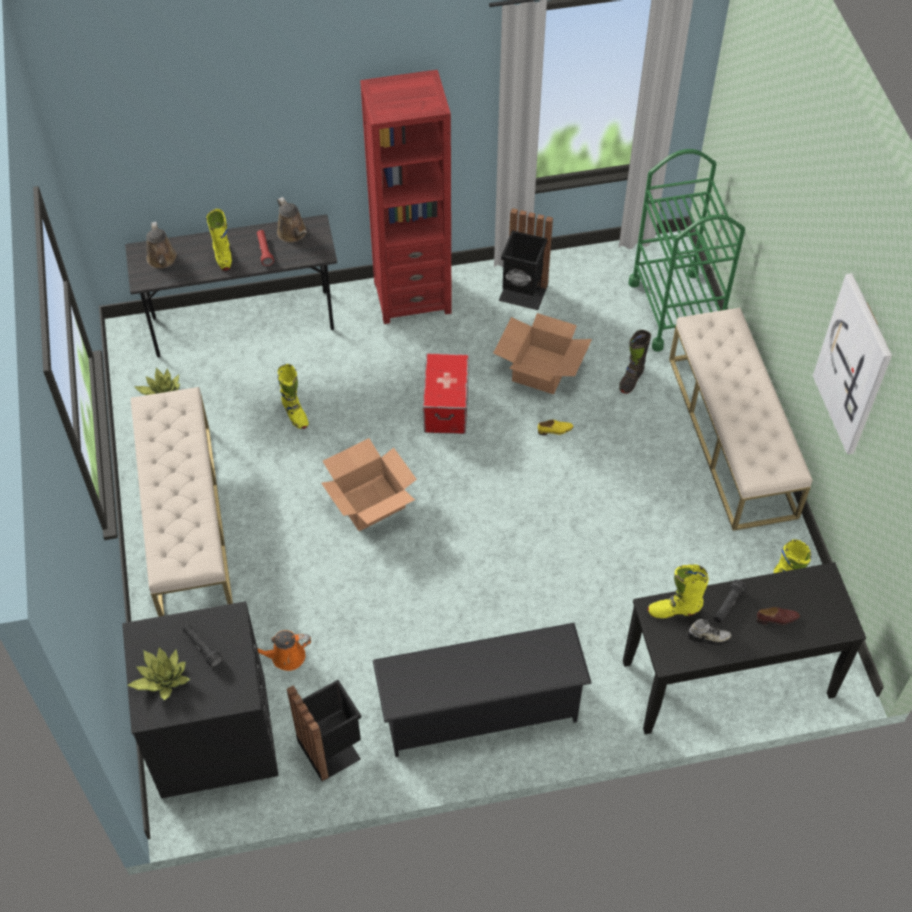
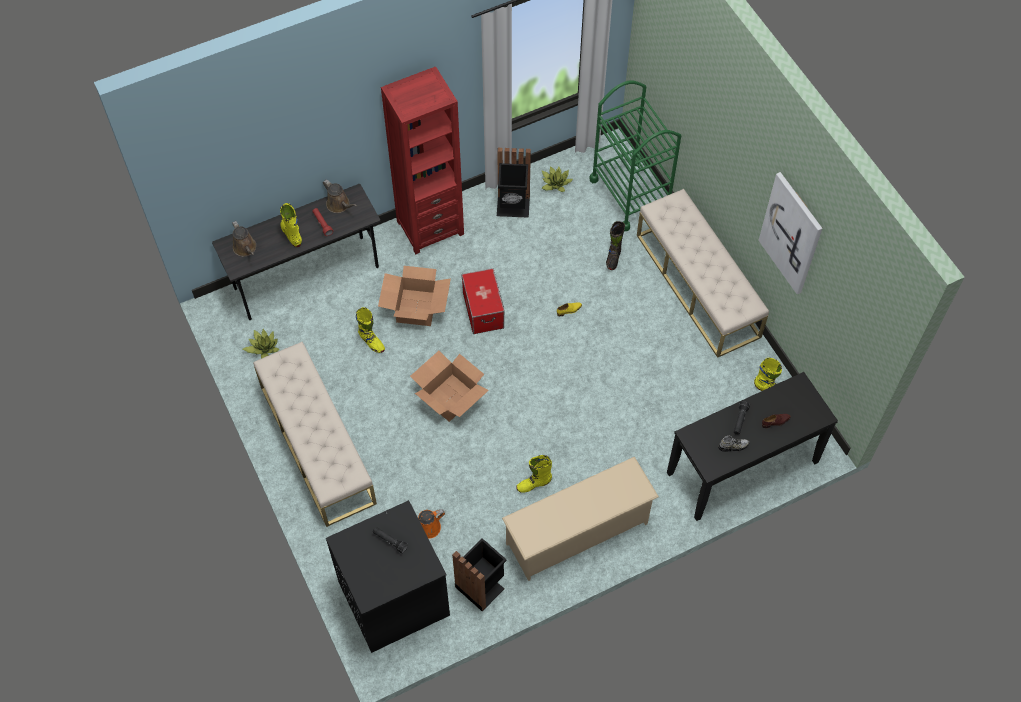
camera: 15 degrees left, 5 degrees up
potted plant [128,647,190,700] -> potted plant moved to [542,166,573,192]
black shoe rack [373,623,592,757] -> beige shoe rack [502,457,659,581]
cardboard box [493,313,592,394] -> cardboard box moved to [378,266,451,326]
yellow boot [647,564,709,618] -> yellow boot moved to [516,455,552,493]

